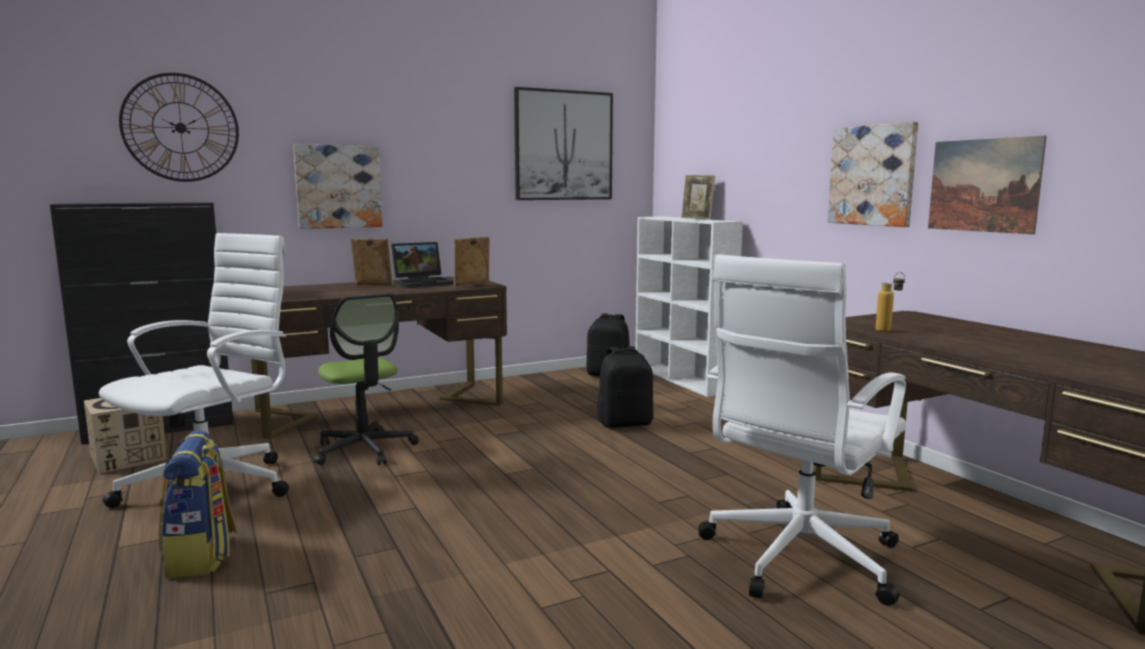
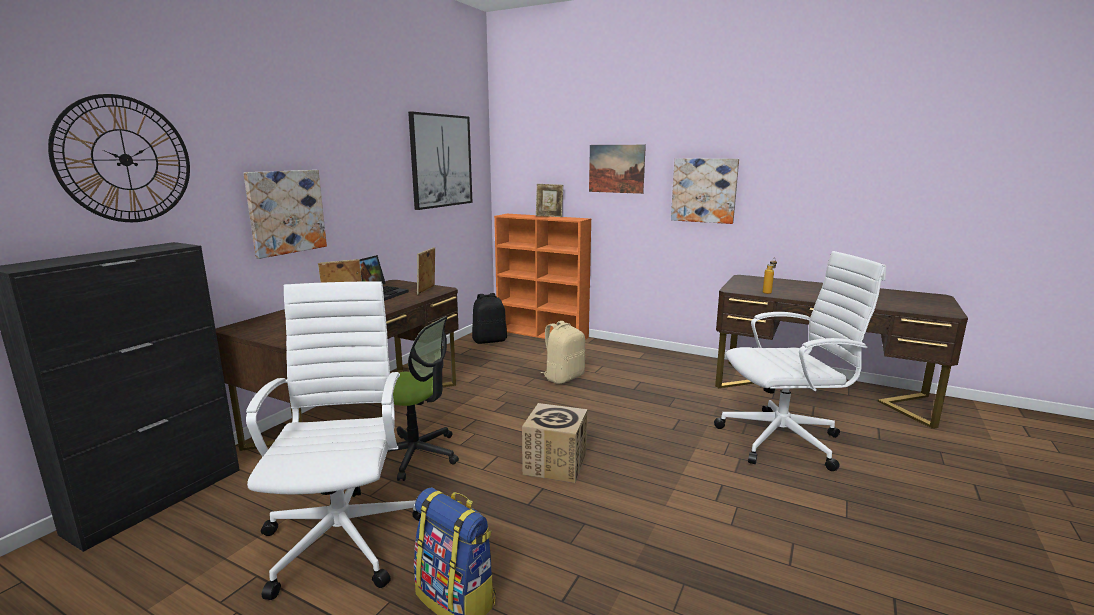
camera: 35 degrees left, 5 degrees up
cardboard box [84,398,167,474] -> cardboard box moved to [522,403,588,483]
black backpack [597,346,654,428] -> beige backpack [541,321,585,384]
white bookcase [636,216,743,397] -> orange bookcase [494,214,591,340]
white office chair [698,254,906,606] -> white office chair turned 105 degrees counterclockwise [714,251,886,471]
picture [928,136,1047,235] -> picture moved to [589,145,646,194]

